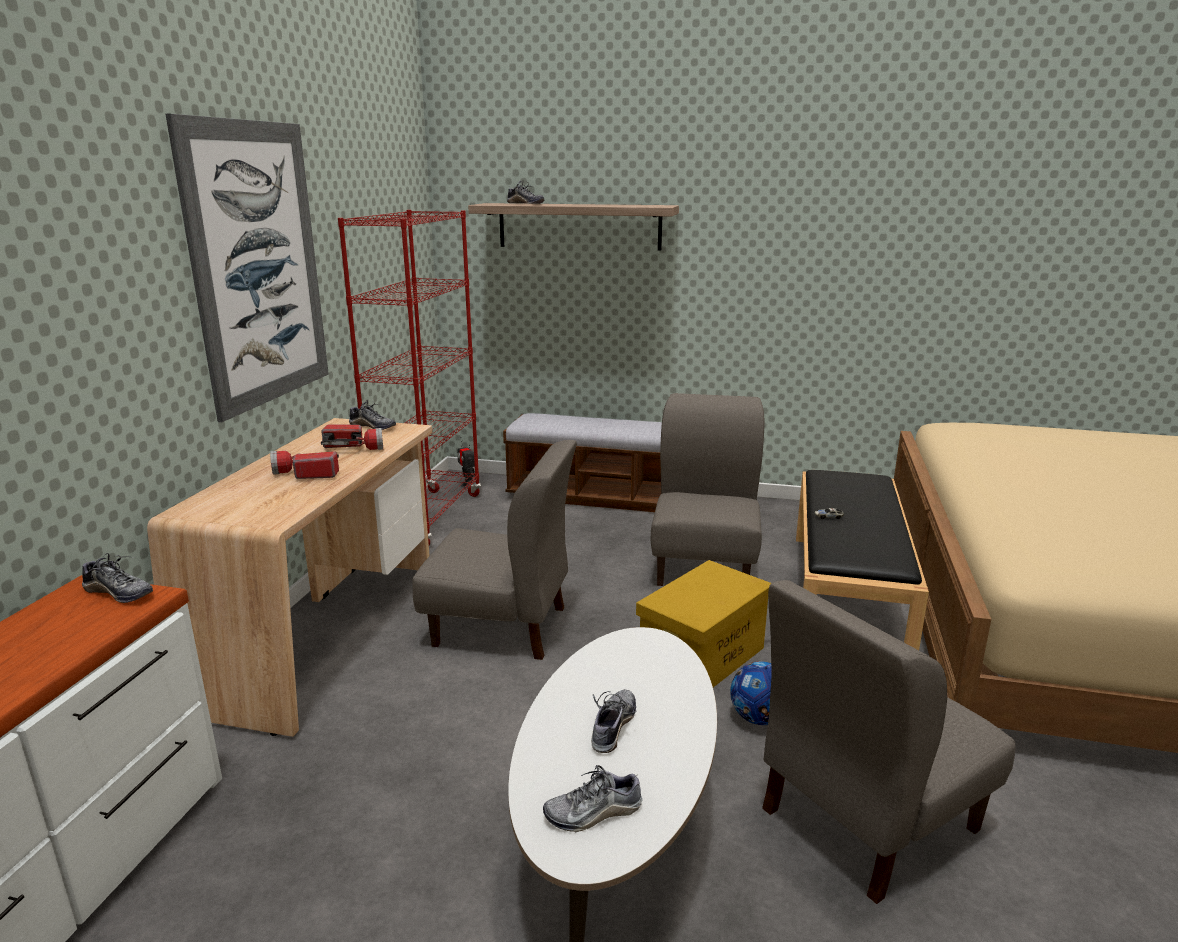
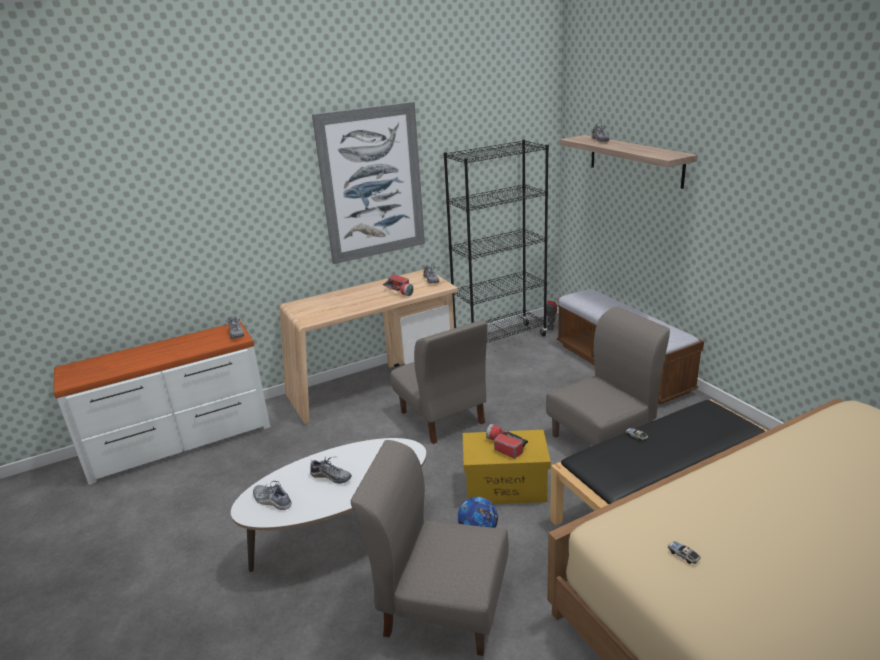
camera: 50 degrees right, 5 degrees up
flashlight [270,451,339,479] -> flashlight moved to [486,424,528,459]
red bookcase [338,210,481,545] -> black bookcase [443,140,549,343]
shoe [591,690,636,753] -> shoe turned 45 degrees clockwise [310,457,352,484]
none -> toy car [668,541,700,564]

